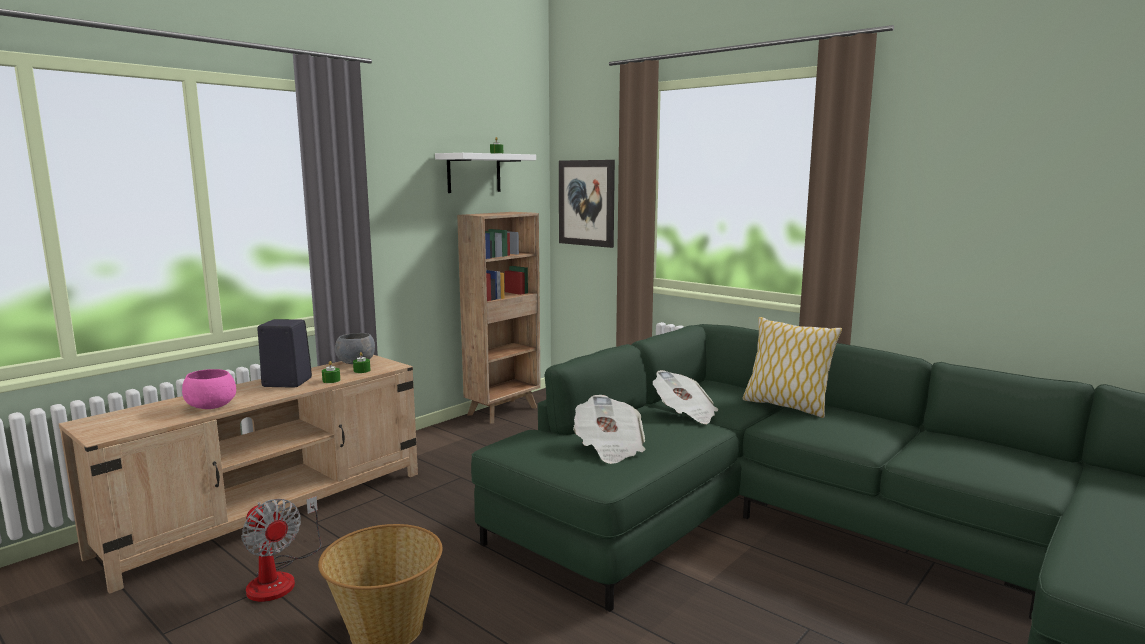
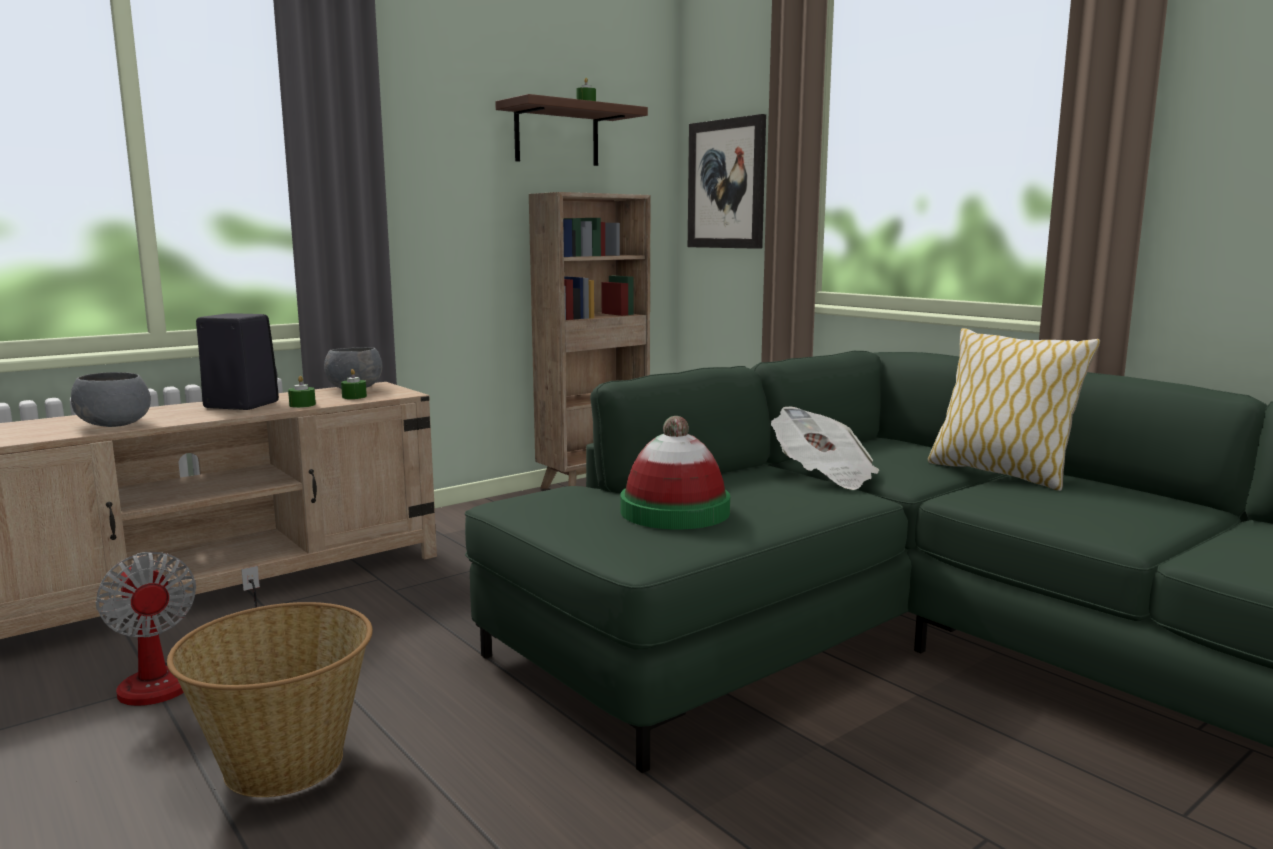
camera: 10 degrees right, 0 degrees up
pink bowl [182,369,236,409] -> grey bowl [71,372,151,427]
white shelf [435,153,536,193] -> brown shelf [495,94,648,166]
newspaper [573,395,645,464] -> hat [620,416,731,529]

